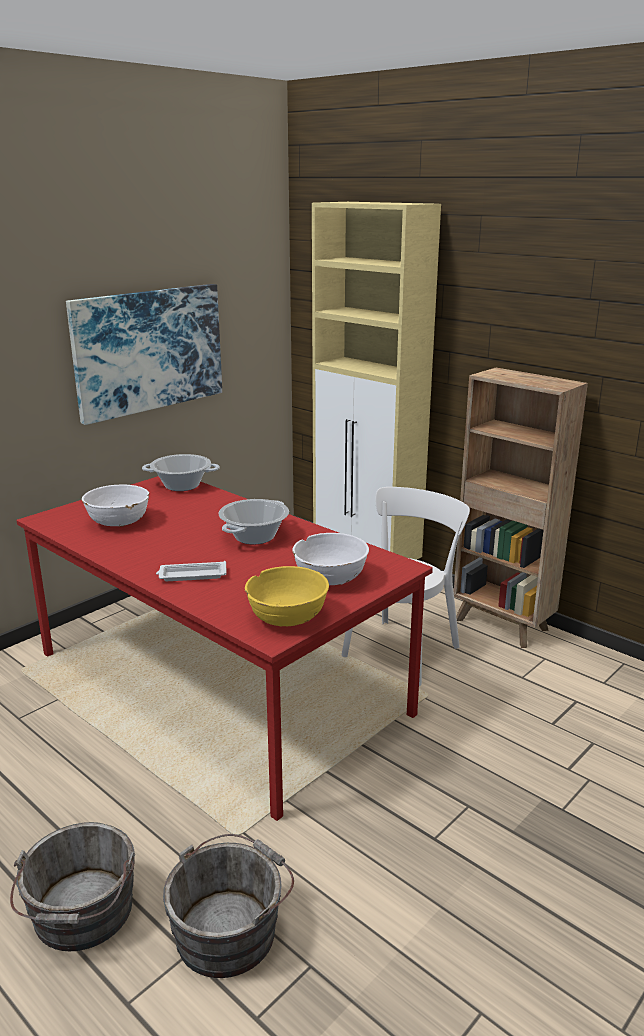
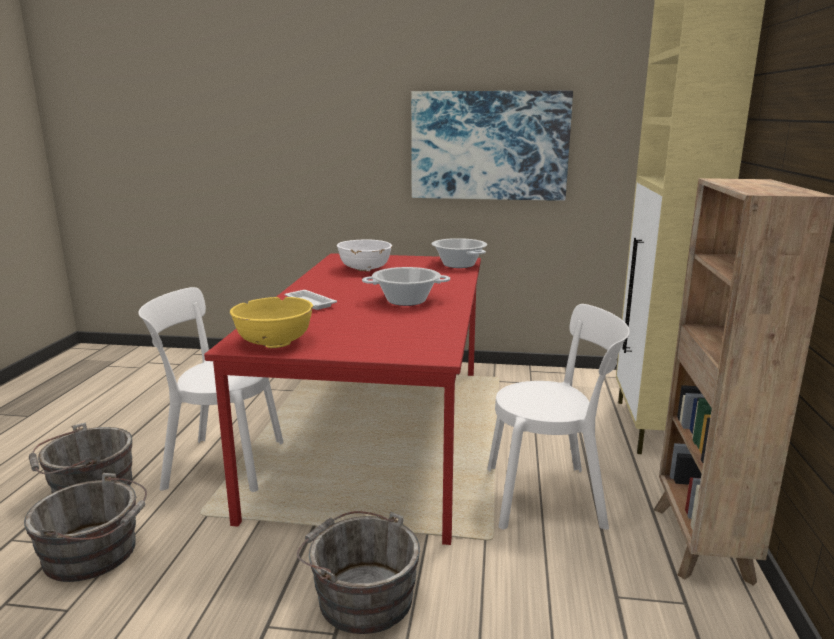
camera: 55 degrees right, 5 degrees down
white bowl [292,533,369,585] -> none
none -> white chair [138,287,284,492]
none -> grey bucket [297,511,420,634]

